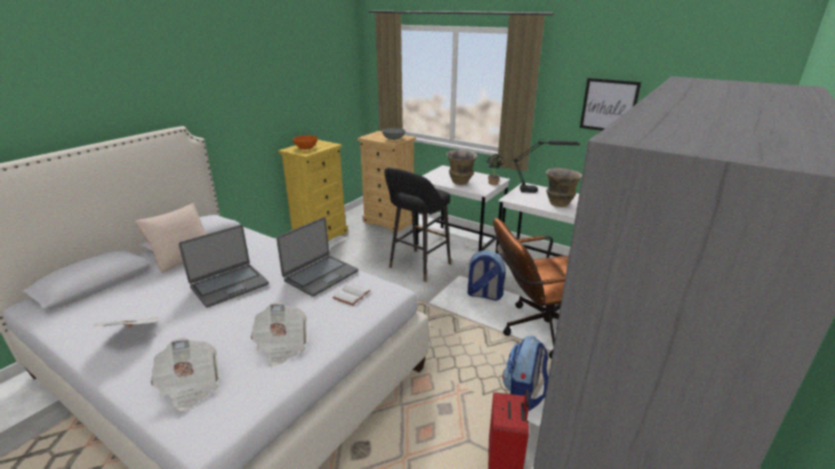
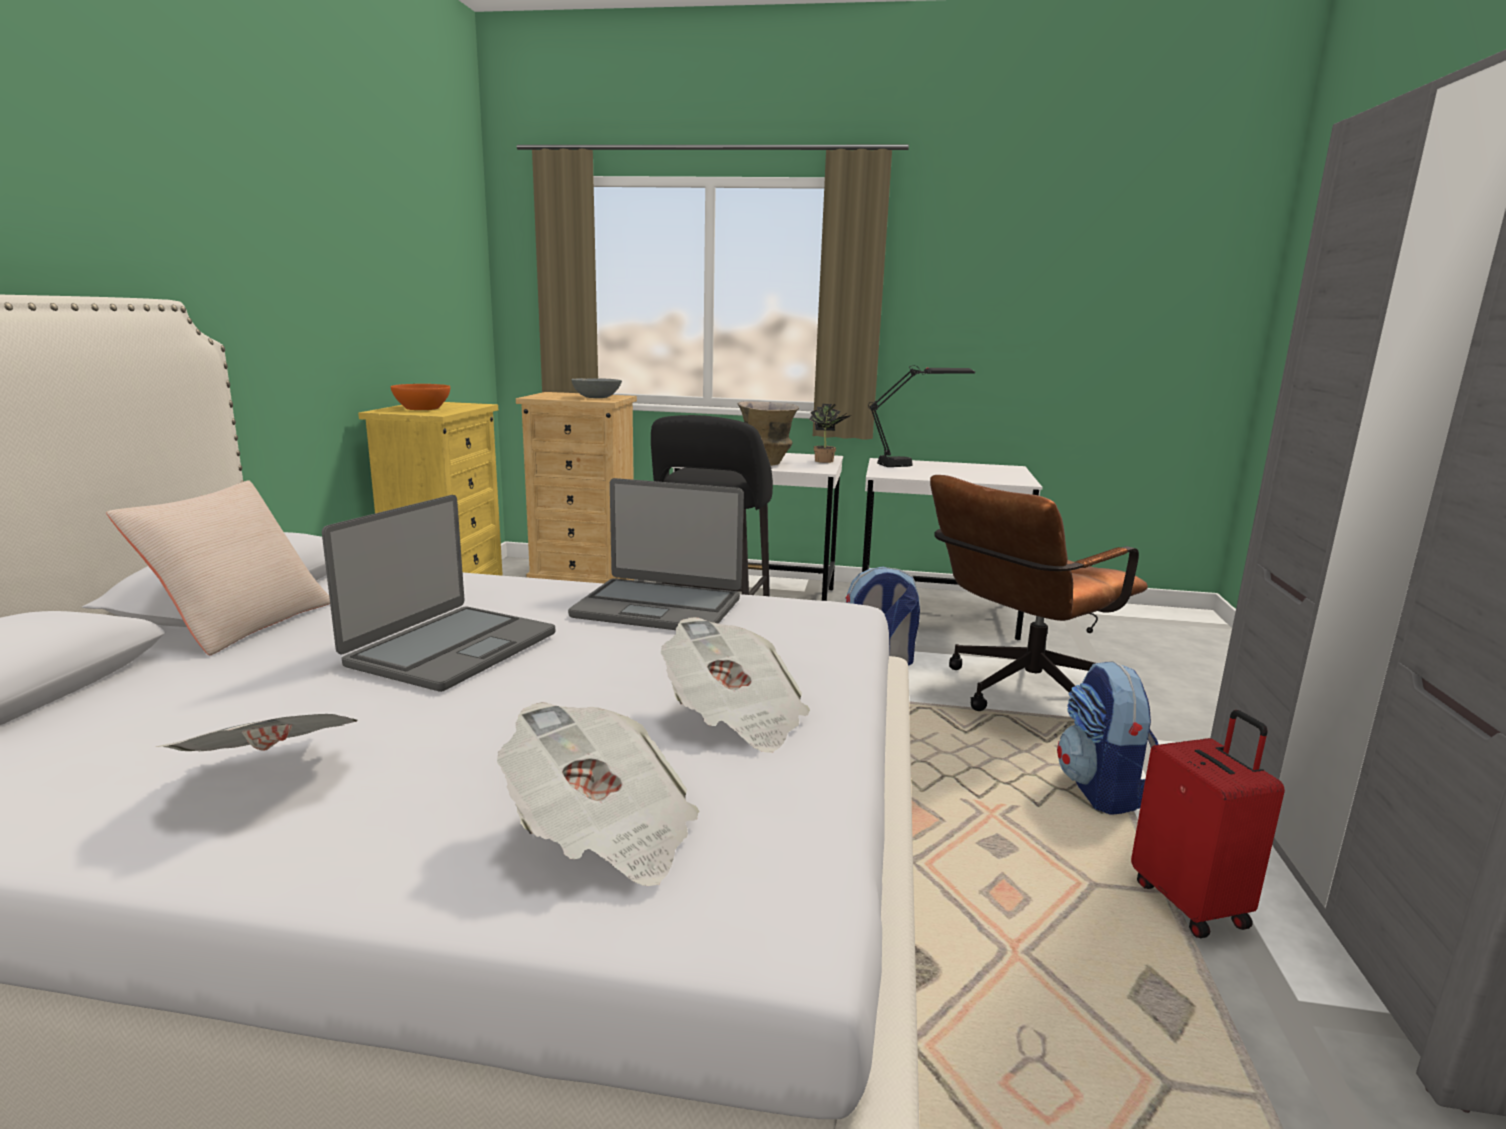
camera: 25 degrees left, 10 degrees down
laptop [276,217,358,297] -> laptop turned 90 degrees clockwise [568,478,744,630]
white book [332,283,370,305] -> none
vase [546,168,582,207] -> none
picture [580,78,641,131] -> none

